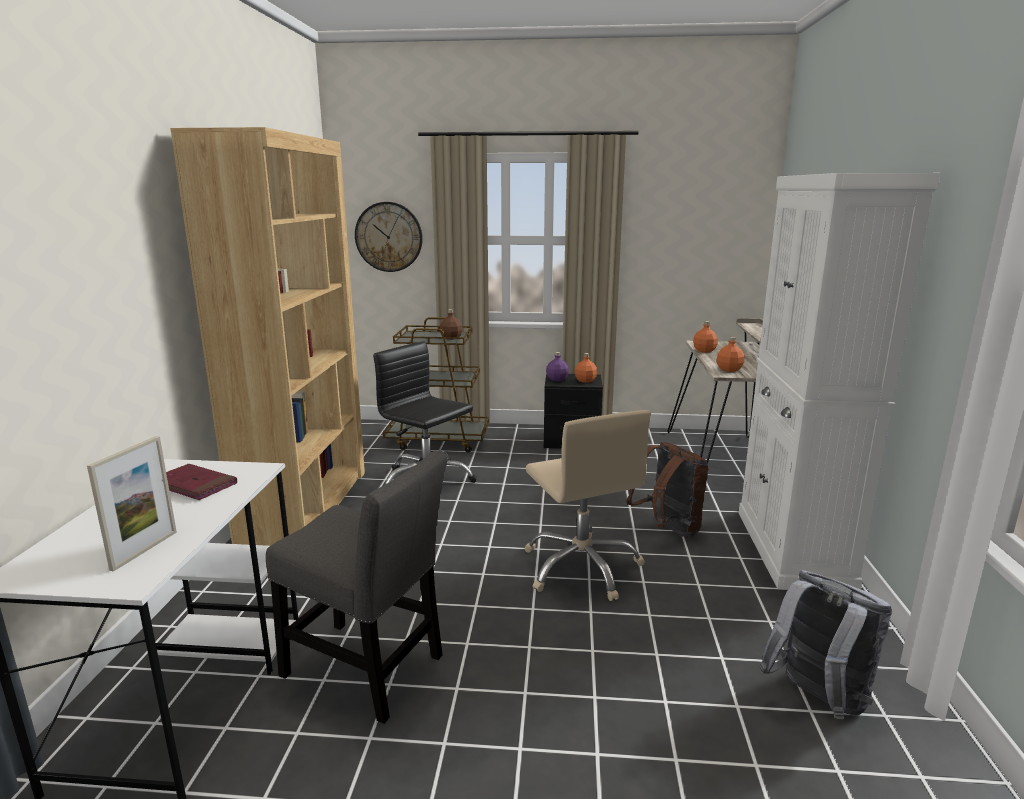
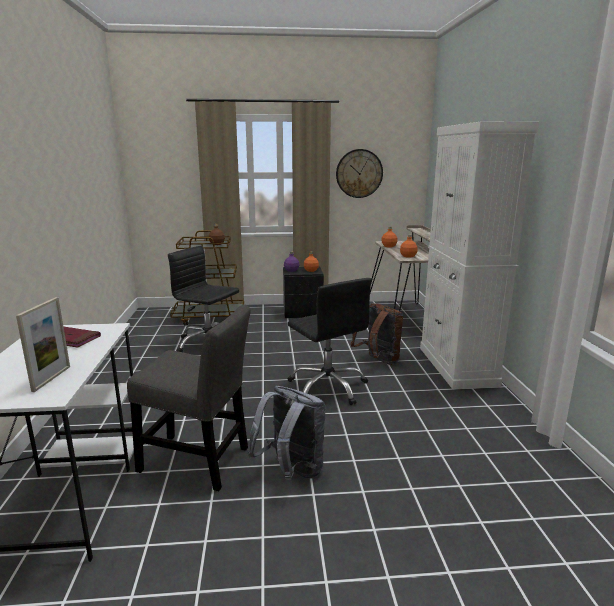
camera: 10 degrees left, 0 degrees up
brown bookcase [170,127,365,546] -> none
wall clock [355,202,423,272] -> wall clock moved to [336,149,383,198]
beige office chair [524,410,651,601] -> black office chair [288,278,372,405]
grey backpack [759,570,892,719] -> grey backpack moved to [247,386,326,480]

